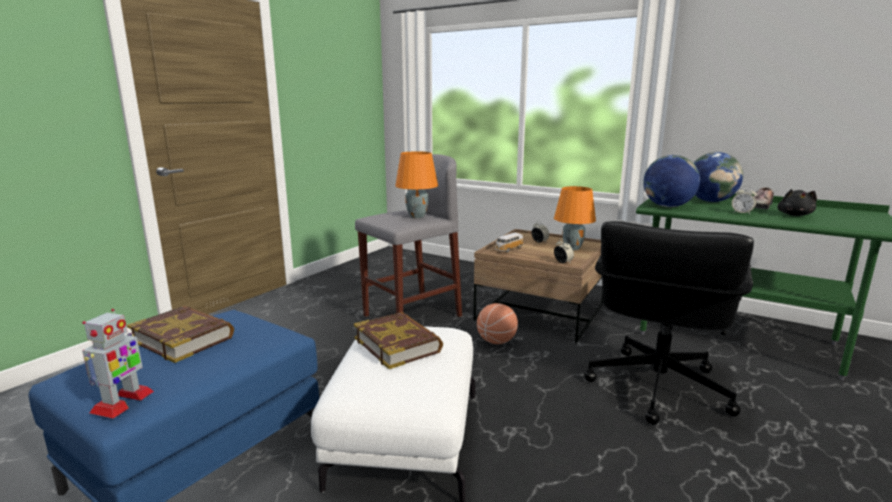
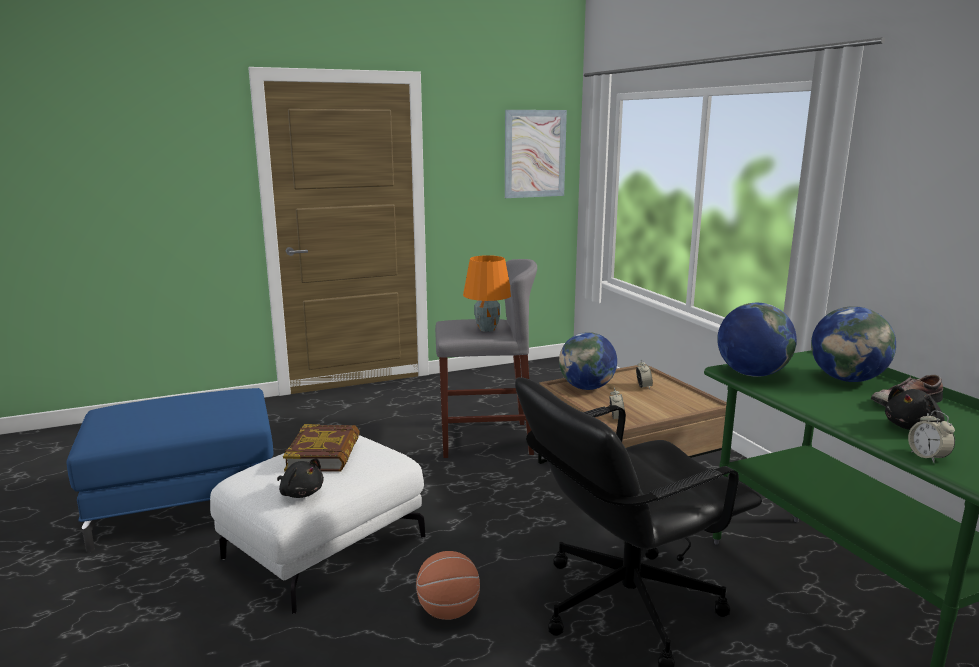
camera: 35 degrees right, 0 degrees up
toy robot [82,309,154,418] -> none
book [127,306,234,363] -> none
basketball [477,303,518,344] -> basketball moved to [416,551,480,620]
toy car [495,233,524,253] -> globe [559,332,617,390]
orange table lamp [554,186,596,250] -> none
alarm clock [732,186,757,214] -> alarm clock moved to [908,410,955,463]
none -> black plush toy [277,458,324,498]
none -> picture [505,110,567,198]

